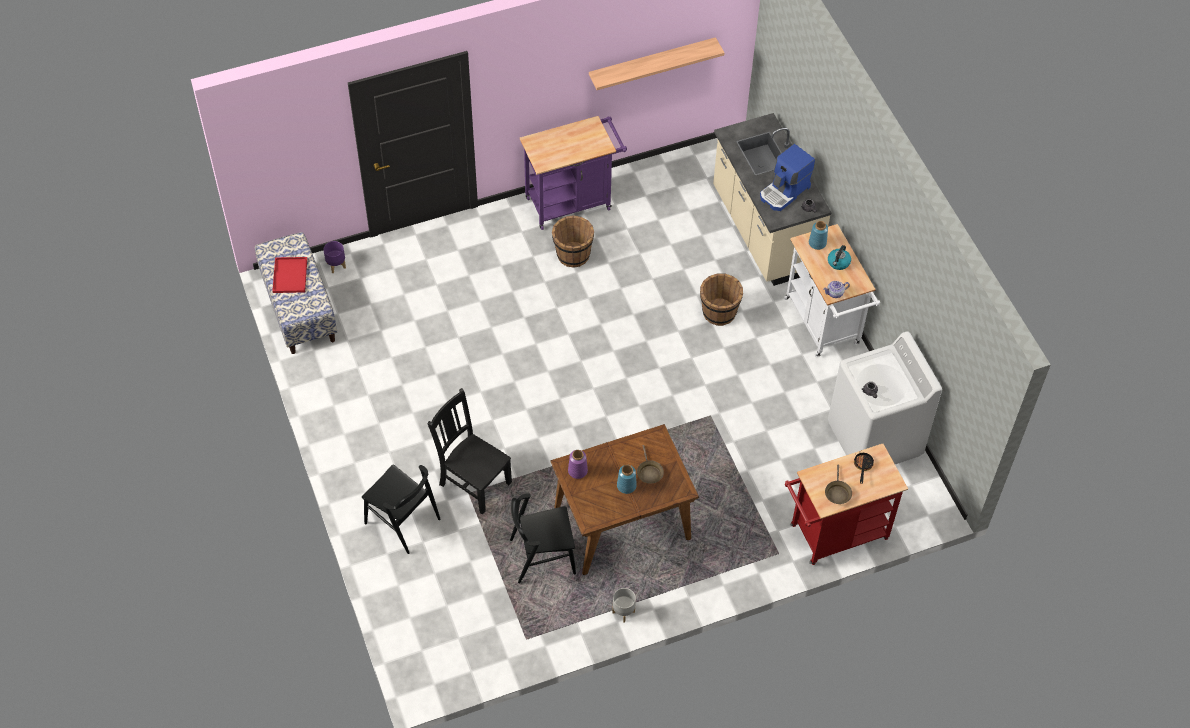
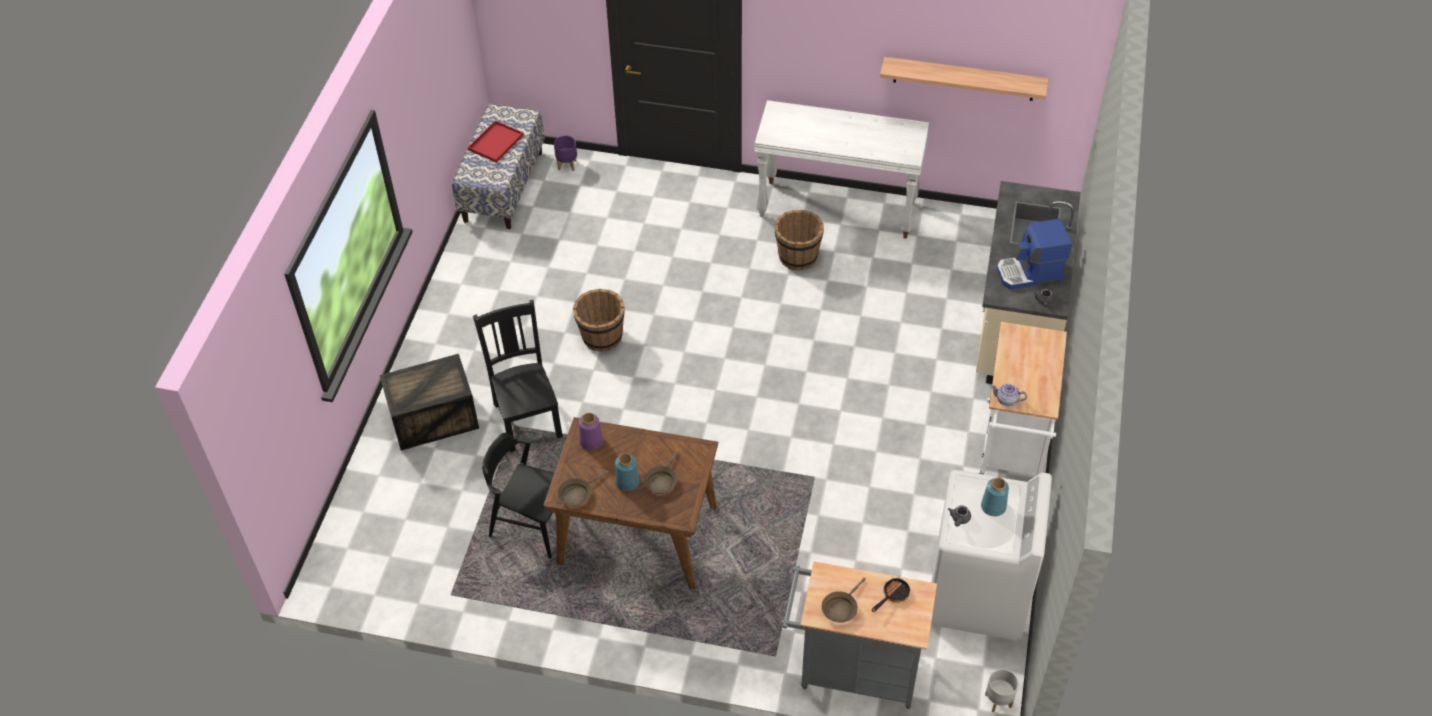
camera: 35 degrees right, 5 degrees down
black chair [362,465,441,554] -> crate [380,354,479,451]
purple cart [520,116,627,230] -> white console table [754,100,930,239]
grey planter [612,588,636,622] -> grey planter moved to [985,669,1018,713]
brown bucket [700,273,743,326] -> brown bucket moved to [573,289,625,352]
red cart [785,444,908,565] -> grey cart [781,562,937,709]
blue vase [809,221,828,250] -> blue vase moved to [981,478,1009,517]
kettle [828,245,851,270] -> none
none -> brown frying pan [558,471,608,506]

